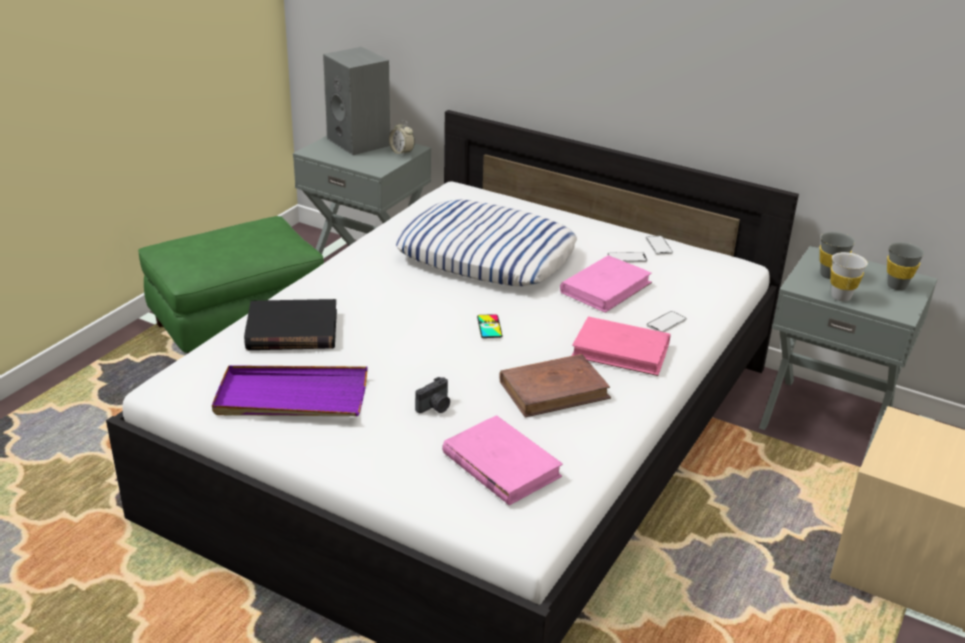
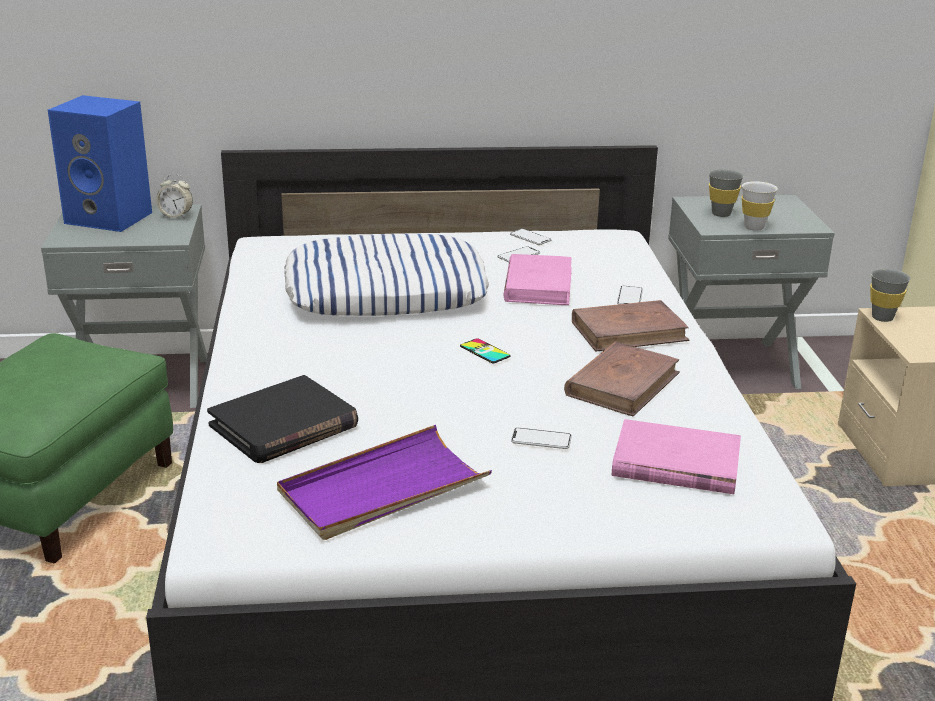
camera: 35 degrees left, 5 degrees down
grey speaker [323,47,390,155] -> blue speaker [48,95,152,232]
camera [415,377,450,413] -> phone [511,428,572,449]
pink book [572,316,670,376] -> brown book [572,300,689,351]
grey cup [887,242,924,290] -> grey cup moved to [870,269,910,322]

